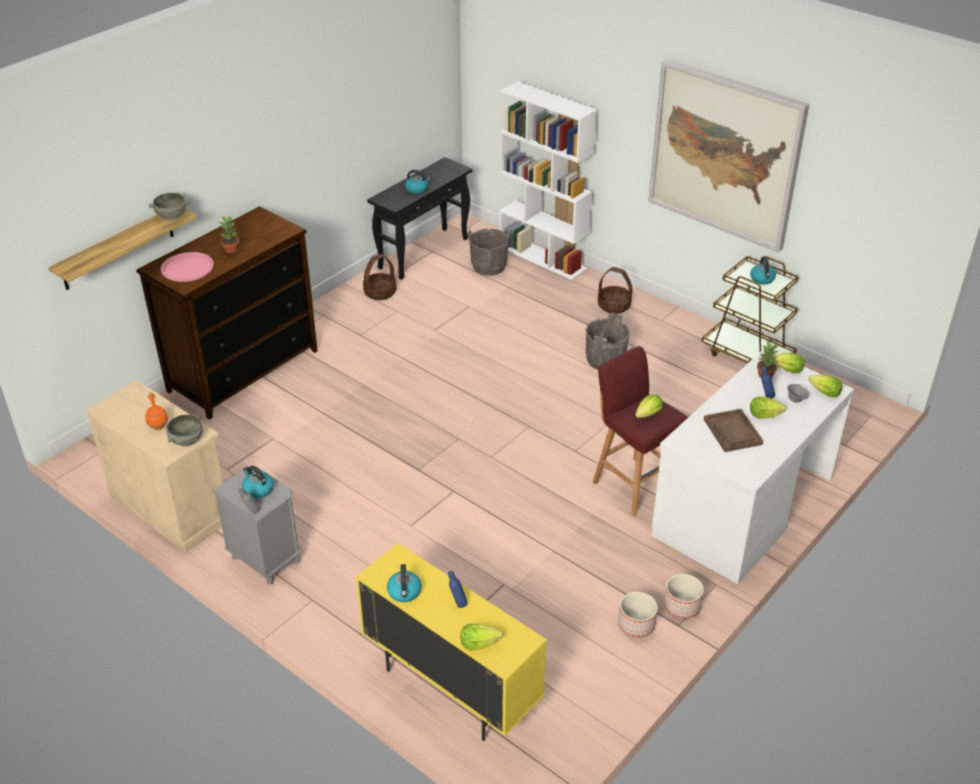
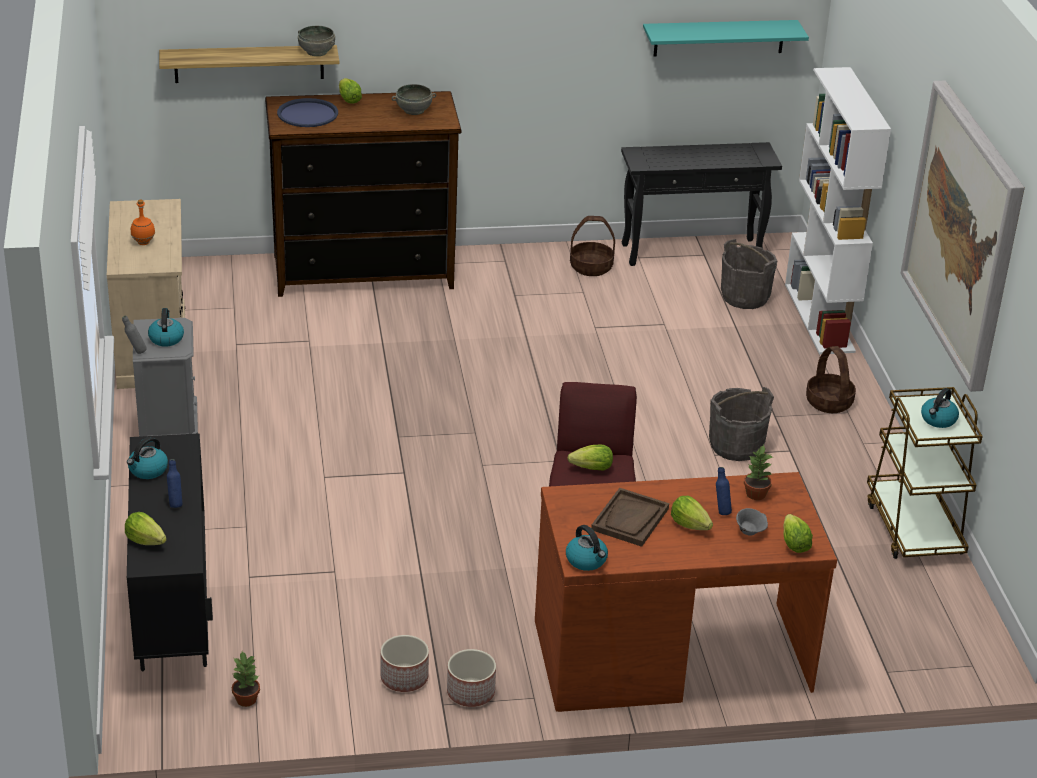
camera: 40 degrees right, 5 degrees down
pink tray [161,252,214,282] -> blue tray [277,98,338,127]
grey bowl [166,415,203,447] -> grey bowl moved to [392,84,436,115]
potted plant [219,215,240,253] -> potted plant moved to [232,651,260,707]
yellow cabinet [356,543,547,741] -> black cabinet [127,433,213,671]
kettle [405,170,430,194] -> kettle moved to [566,525,608,571]
white desk [652,349,854,584] -> brown desk [535,472,837,712]
lettuce [773,353,805,373] -> lettuce moved to [339,78,362,103]
none -> turquoise shelf [643,20,809,57]

